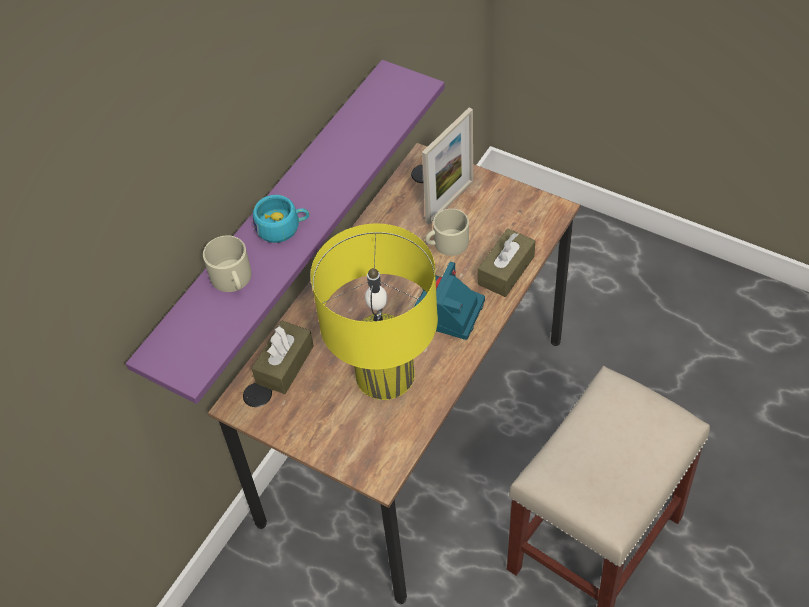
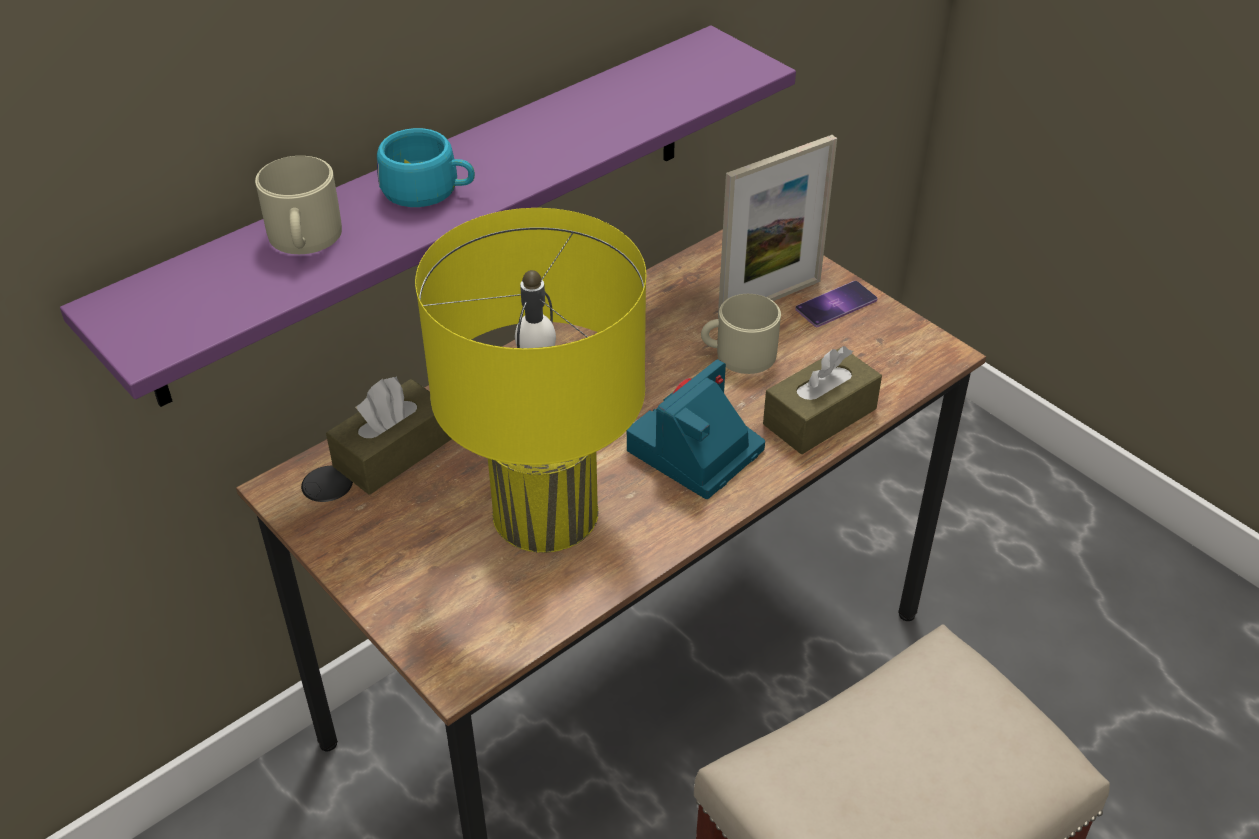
camera: 15 degrees right, 10 degrees down
none -> phone [795,281,878,327]

